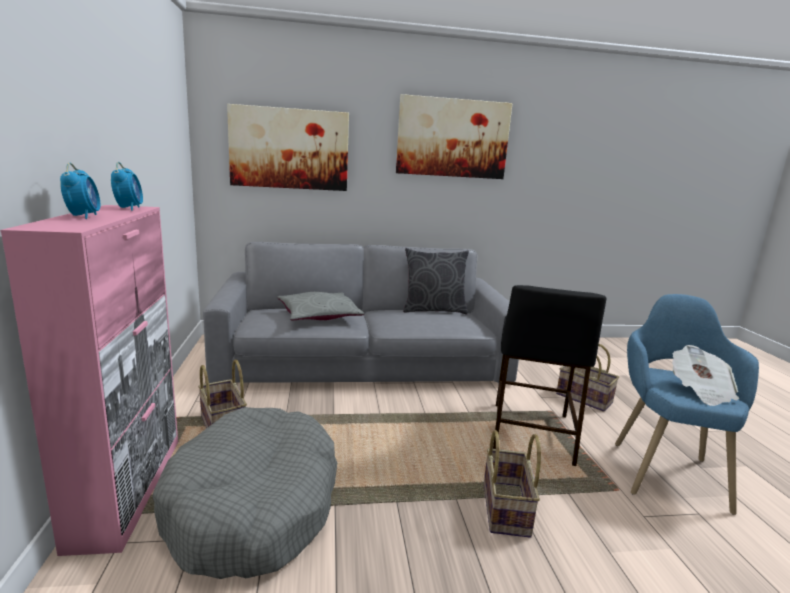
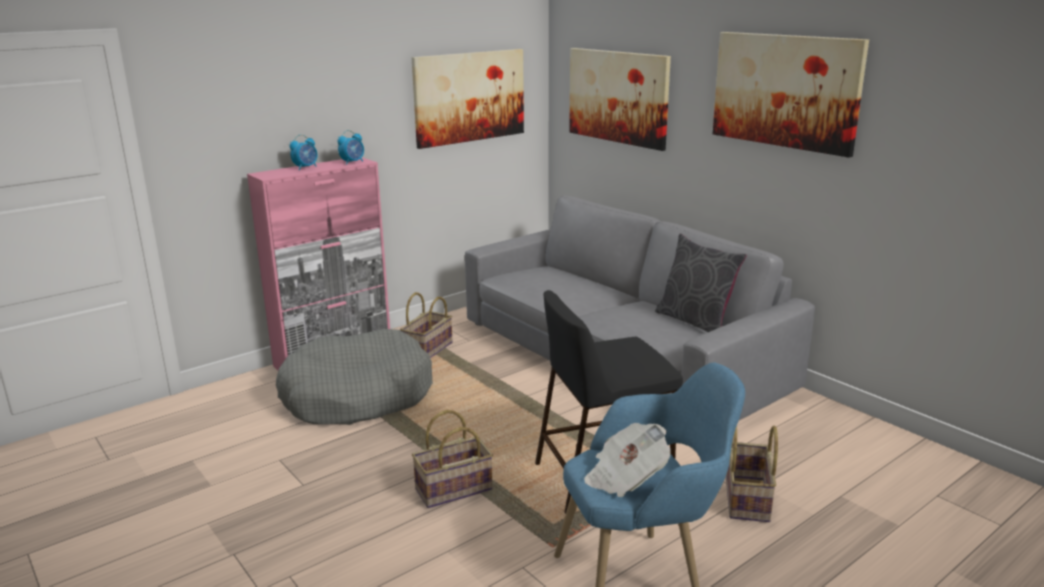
camera: 60 degrees right, 5 degrees up
grey pillow [277,292,364,321] -> none
none -> picture [412,49,524,149]

